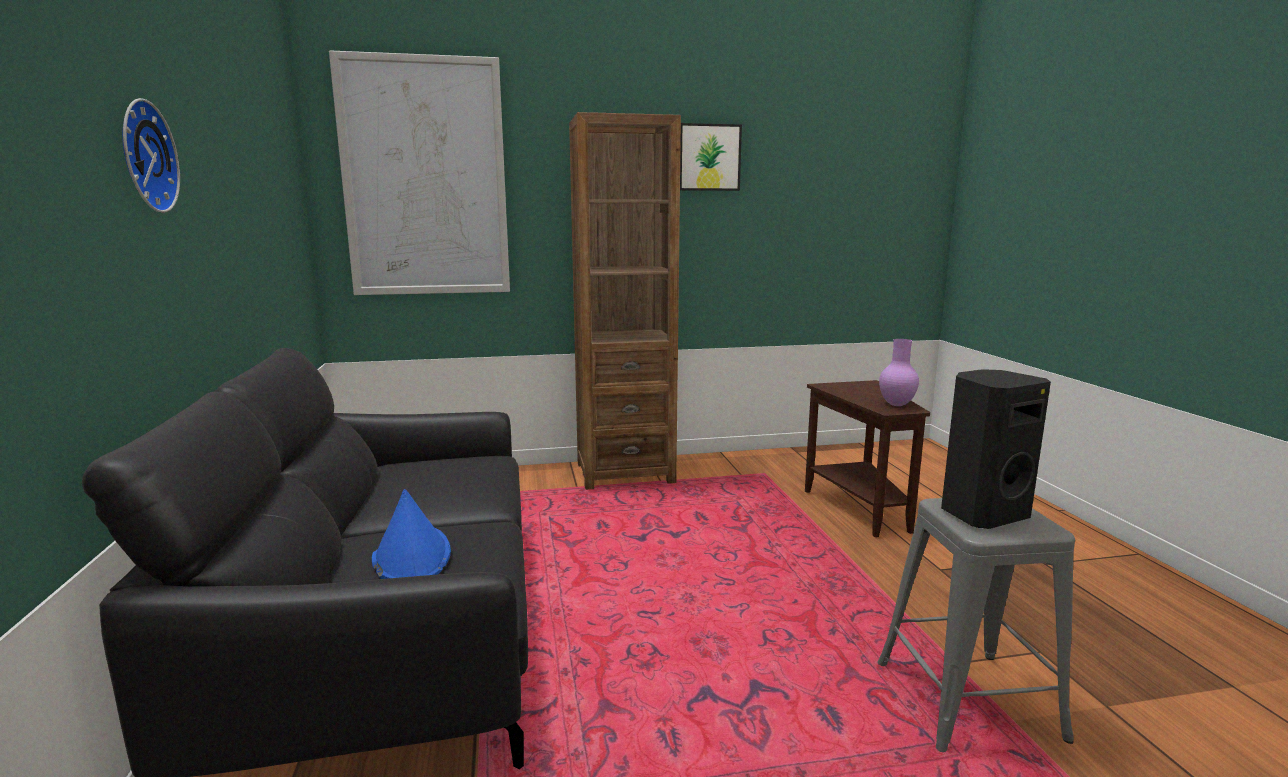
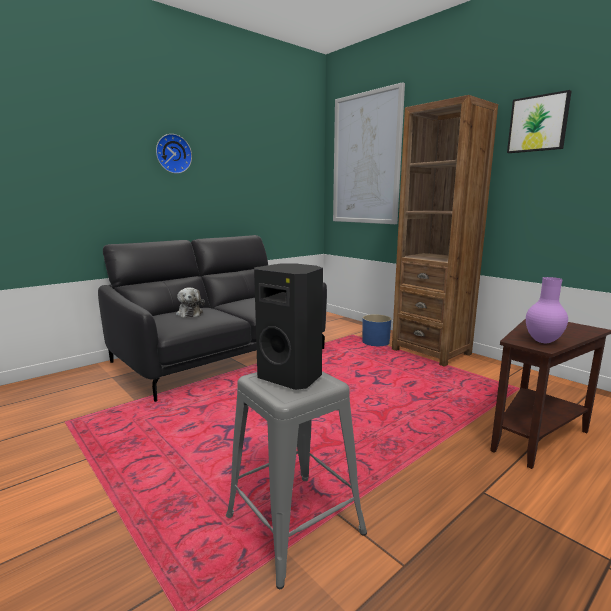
camera: 60 degrees right, 0 degrees up
blue hat [372,489,451,579] -> plush toy [176,288,205,318]
none -> blue planter [362,314,391,346]

